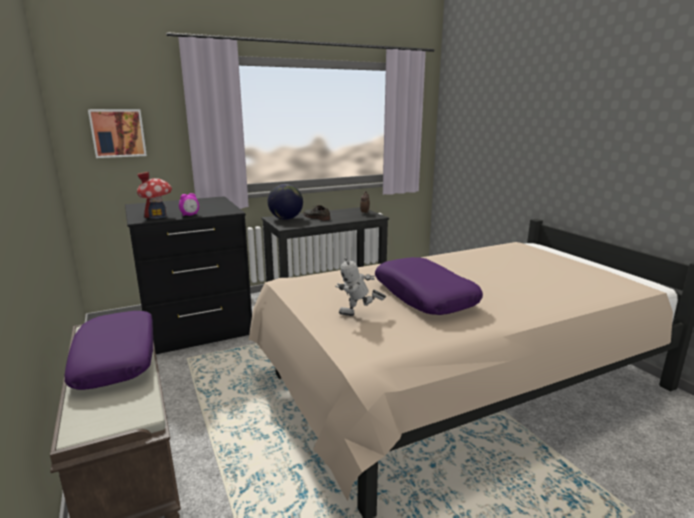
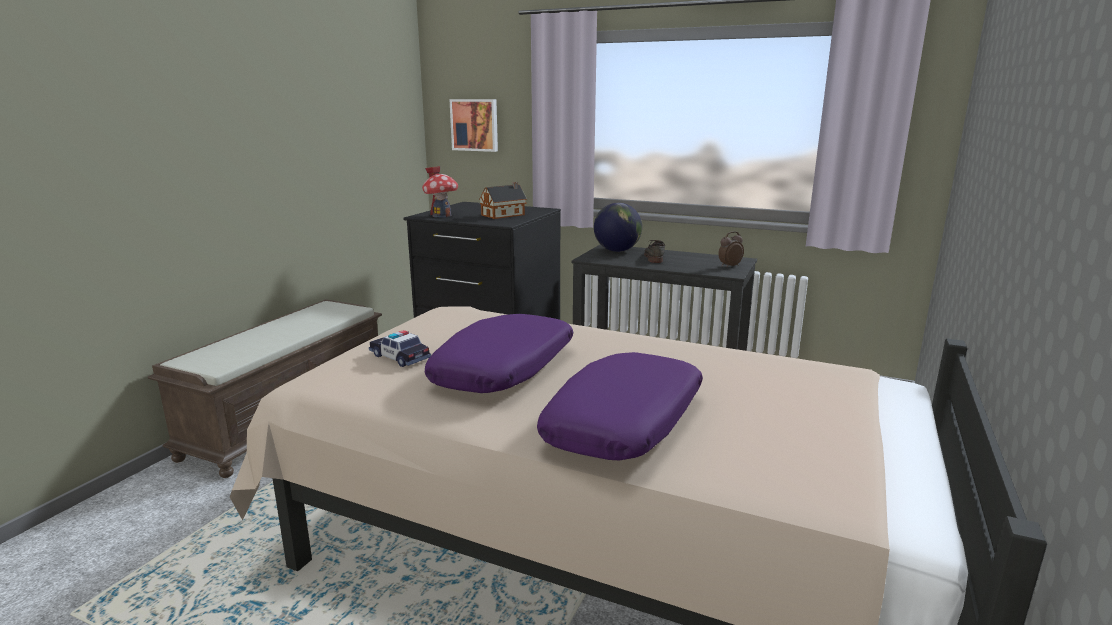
camera: 50 degrees right, 0 degrees up
purple pillow [65,311,153,390] -> purple pillow moved to [537,352,703,460]
alarm clock [179,193,199,216] -> none
toy robot [335,257,386,316] -> toy car [369,330,431,367]
none -> toy house [479,182,527,219]

